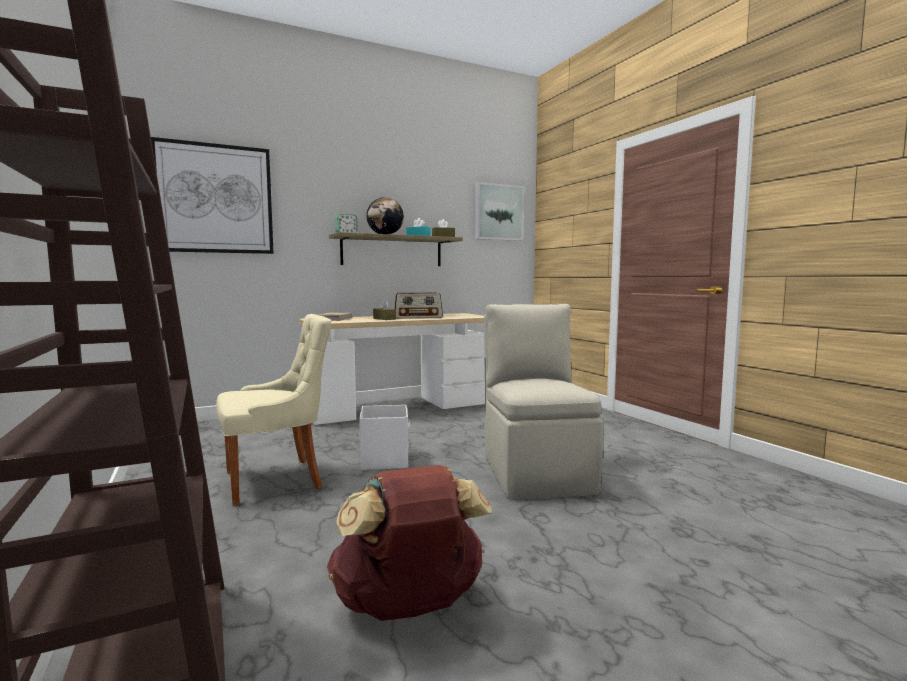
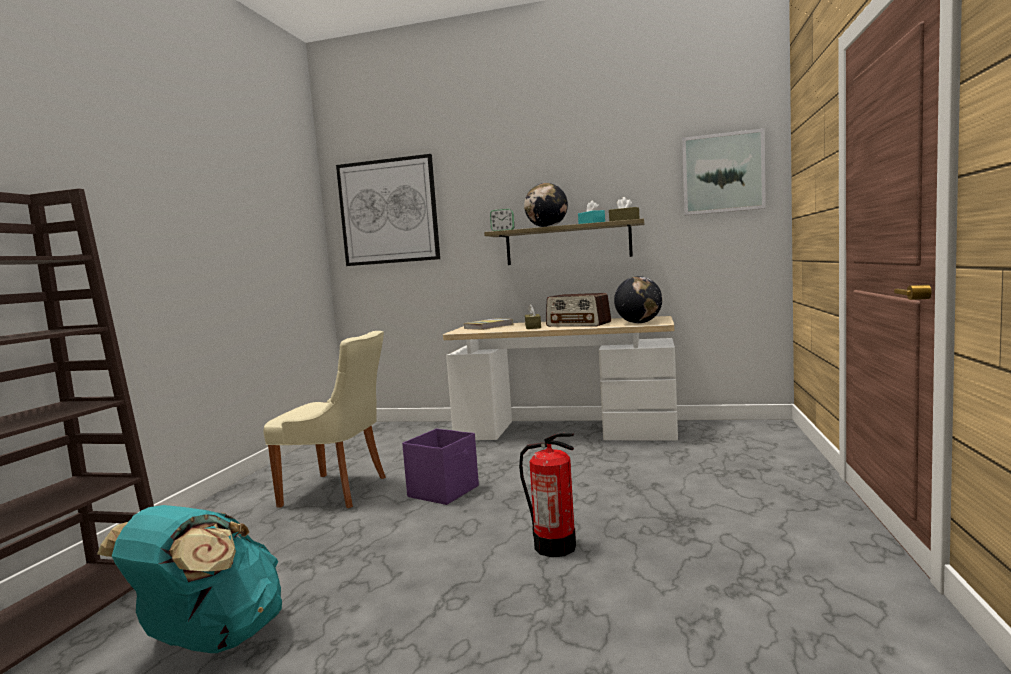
camera: 40 degrees right, 0 degrees up
brown backpack [327,465,493,621] -> turquoise backpack [97,505,282,653]
white storage box [359,405,410,470] -> purple storage box [402,428,479,505]
beige chair [484,304,603,500] -> fire extinguisher [519,433,576,557]
none -> globe [614,276,662,323]

